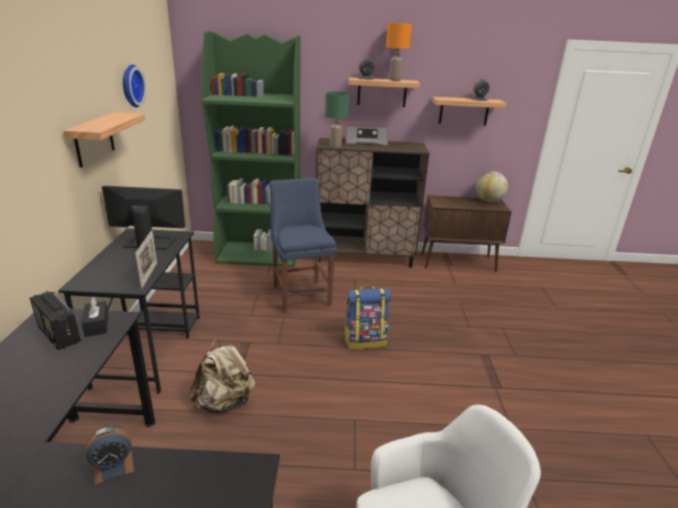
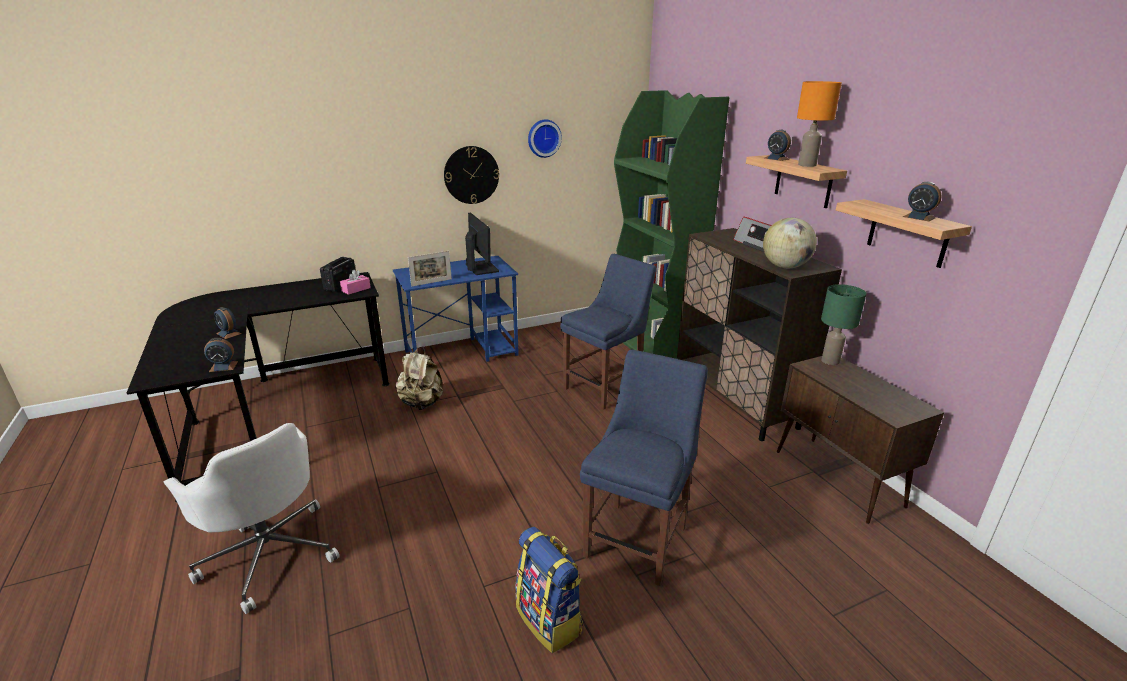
camera: 65 degrees right, 0 degrees up
black desk [58,228,200,394] -> blue desk [393,256,519,362]
shelf [63,112,145,168] -> wall clock [444,146,499,204]
black tissue box [82,297,108,337] -> pink tissue box [340,270,371,295]
green table lamp [325,91,350,148] -> green table lamp moved to [821,284,867,365]
backpack [344,286,391,349] -> backpack moved to [515,527,583,653]
globe [476,171,508,202] -> globe moved to [763,218,817,268]
none -> alarm clock [204,338,238,372]
none -> blue chair [580,349,708,586]

